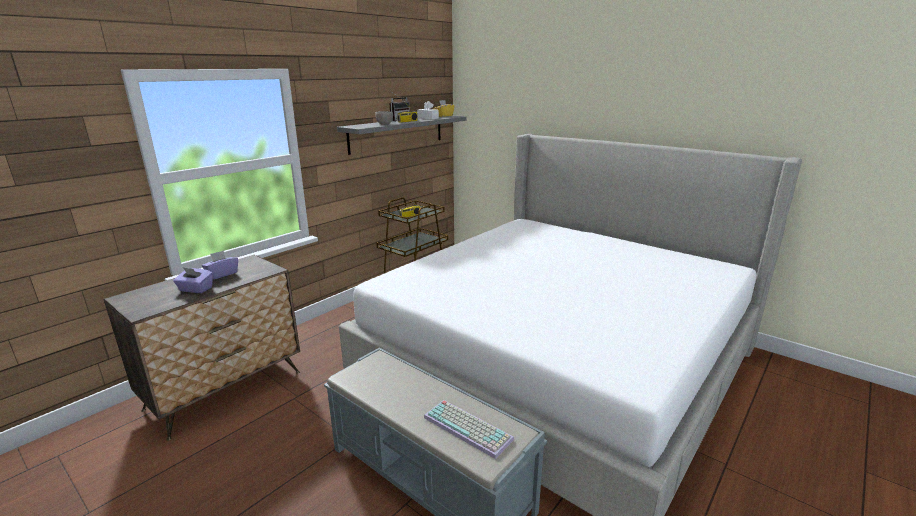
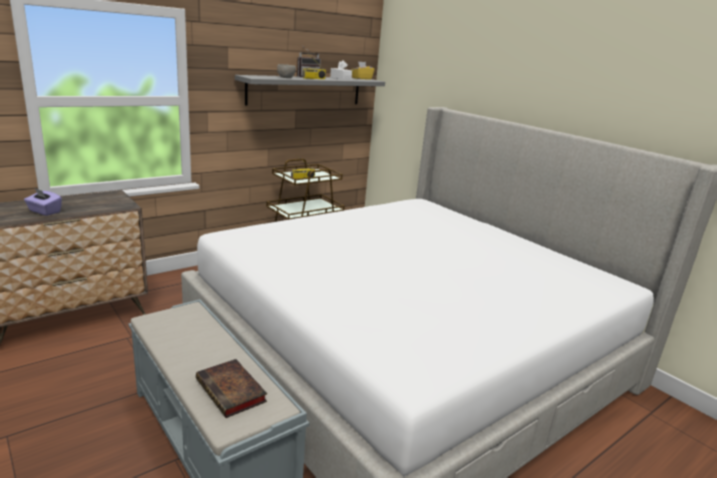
camera: 10 degrees right, 0 degrees up
purple tissue box [202,250,238,279] -> none
keyboard [424,400,514,459] -> book [196,359,267,418]

